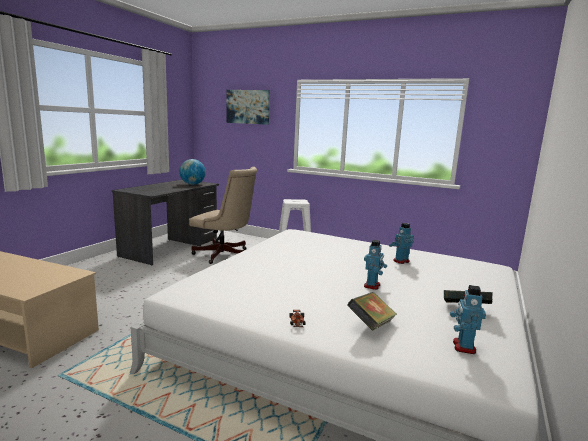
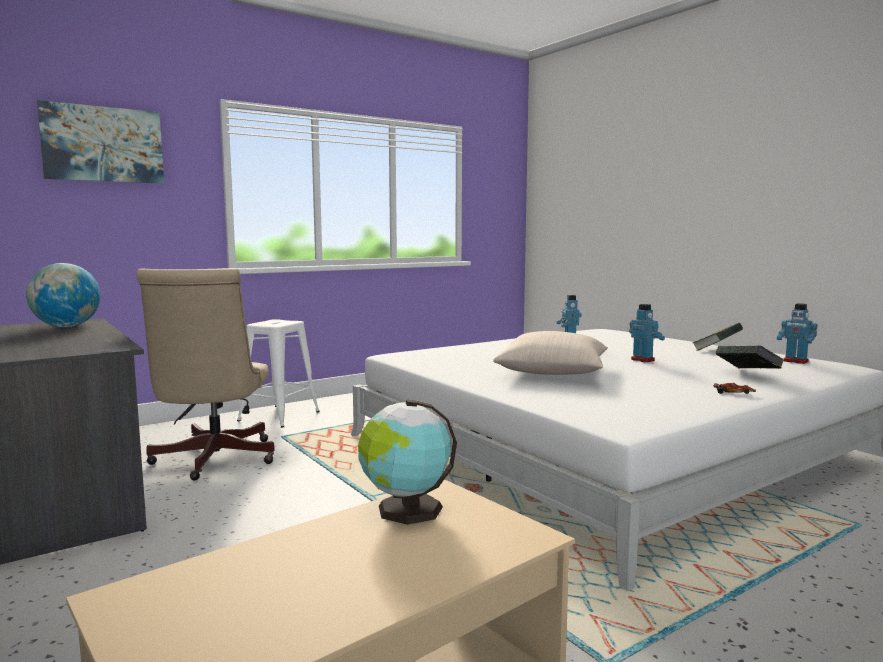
camera: 60 degrees left, 5 degrees down
beige office chair [189,167,257,264] -> beige office chair turned 120 degrees clockwise [136,268,275,481]
none -> globe [358,399,457,525]
none -> beige pillow [493,331,608,375]

